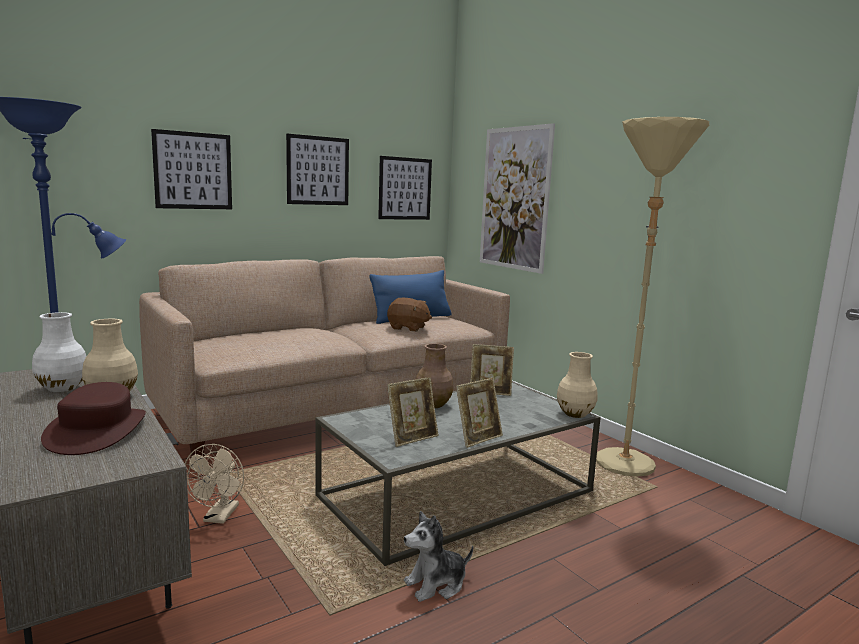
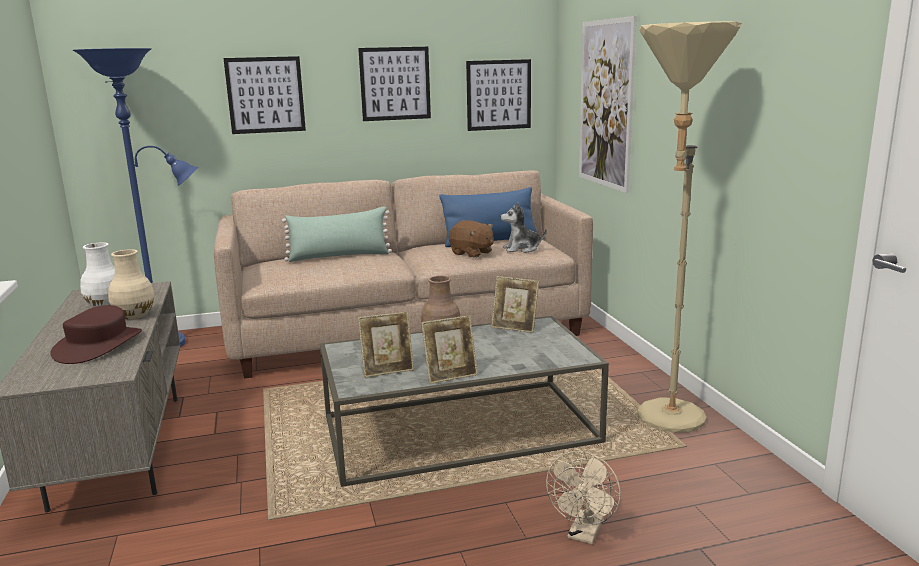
camera: 20 degrees right, 5 degrees up
beige fan [185,444,244,524] -> beige fan moved to [546,451,621,544]
plush toy [404,511,473,602] -> plush toy moved to [500,202,547,253]
beige vase [557,352,598,418] -> none
none -> green pillow [282,206,392,262]

